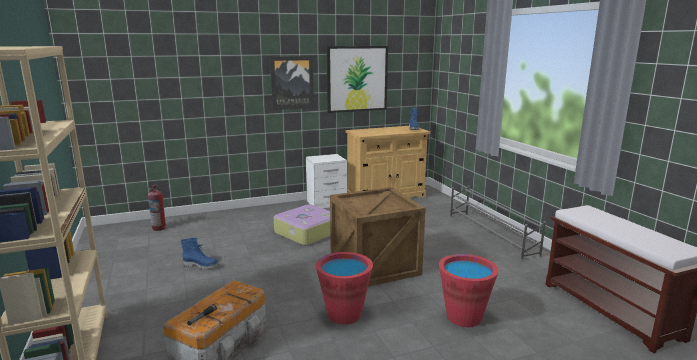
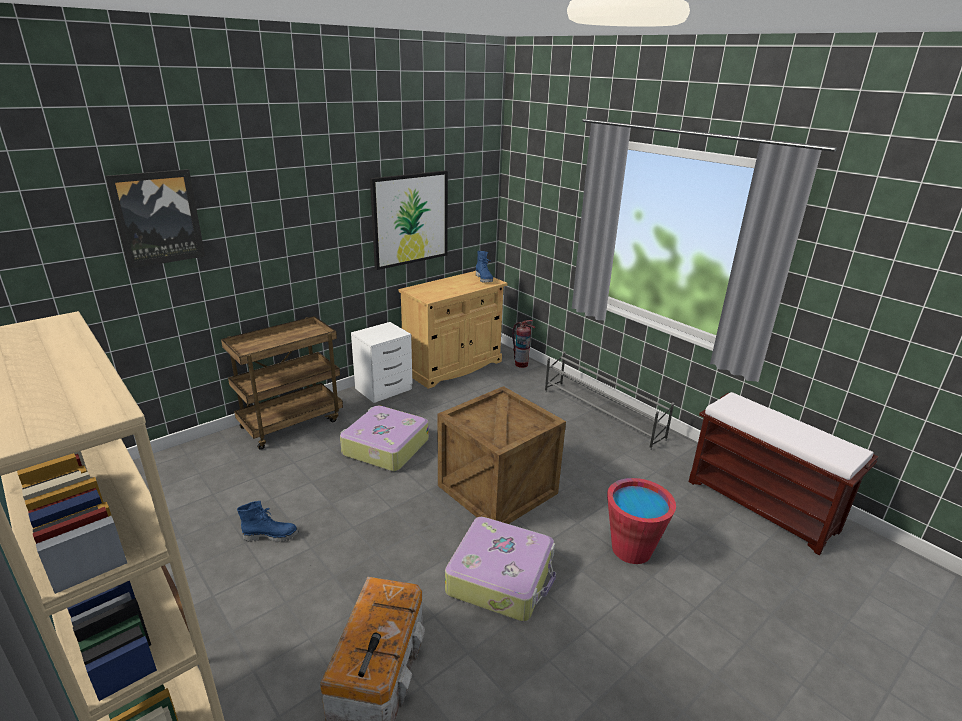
camera: 20 degrees left, 10 degrees up
fire extinguisher [148,185,166,231] -> fire extinguisher moved to [512,320,535,368]
picture [270,56,314,110] -> picture moved to [105,169,205,269]
red bucket [316,252,373,324] -> suitcase [445,517,556,621]
none -> brown cart [221,316,343,450]

